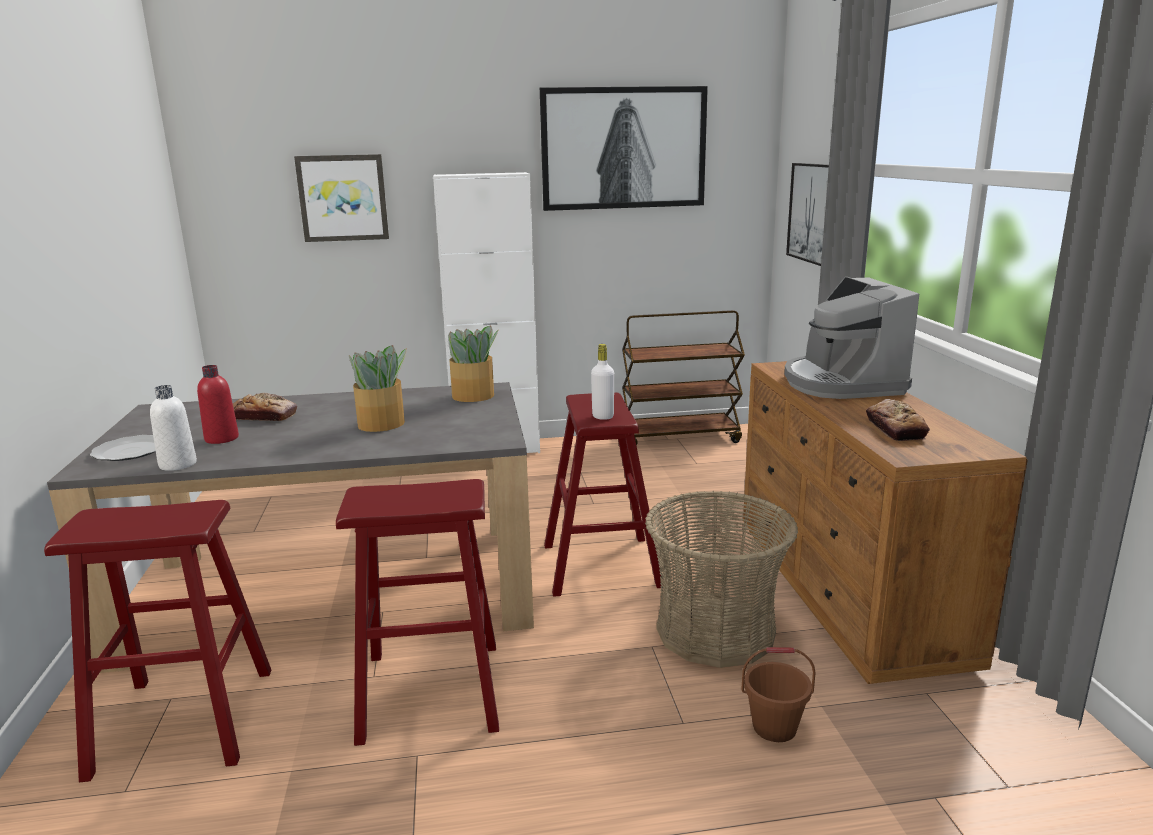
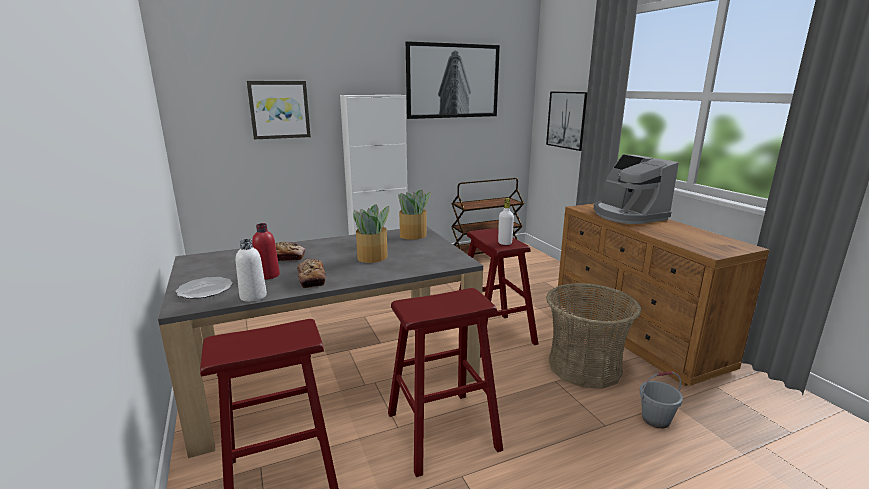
camera: 15 degrees left, 0 degrees up
brown bucket [741,647,816,742] -> grey bucket [639,371,683,429]
bread [866,399,930,441] -> bread moved to [297,259,326,288]

